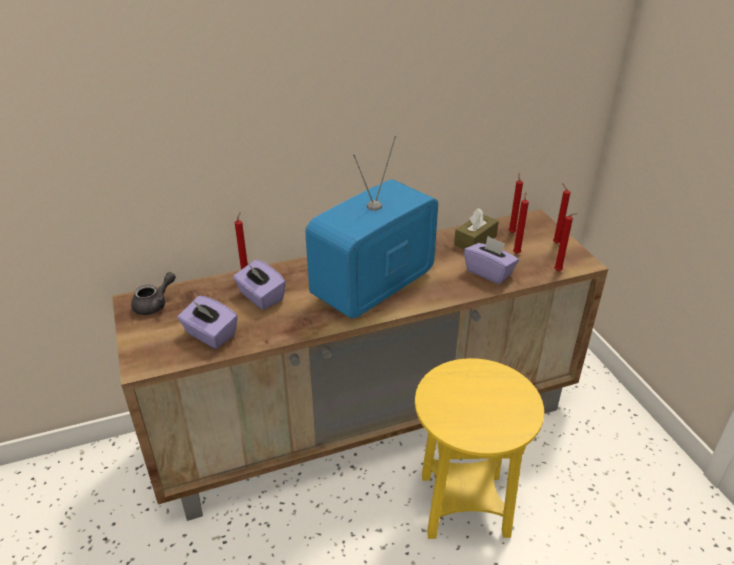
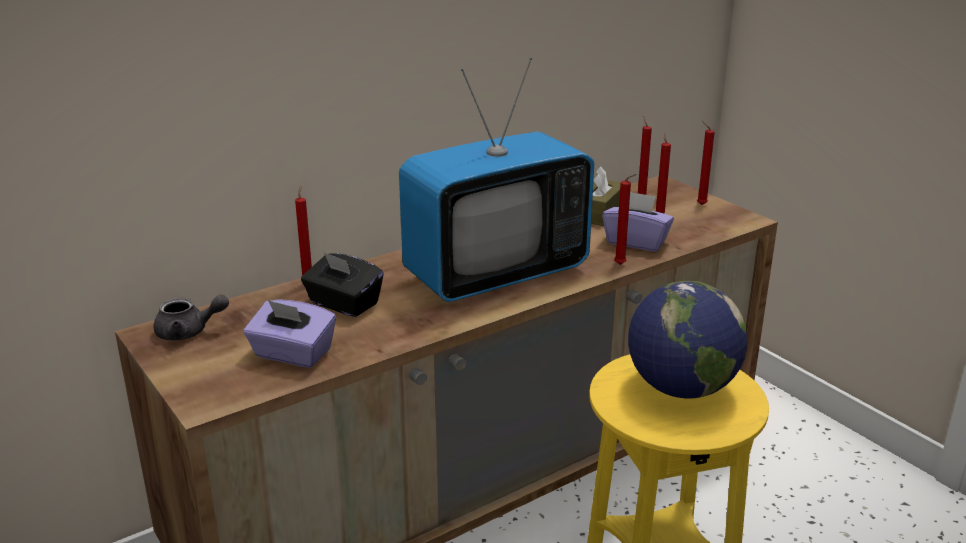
camera: 15 degrees left, 10 degrees down
grey teapot [131,272,176,315] -> grey teapot turned 60 degrees clockwise [154,295,229,340]
purple tissue box [233,260,286,310] -> black tissue box [301,252,384,317]
television [305,136,438,318] -> television turned 150 degrees counterclockwise [399,58,594,302]
red candle [554,213,578,271] -> red candle moved to [614,174,637,265]
none -> globe [628,281,748,399]

